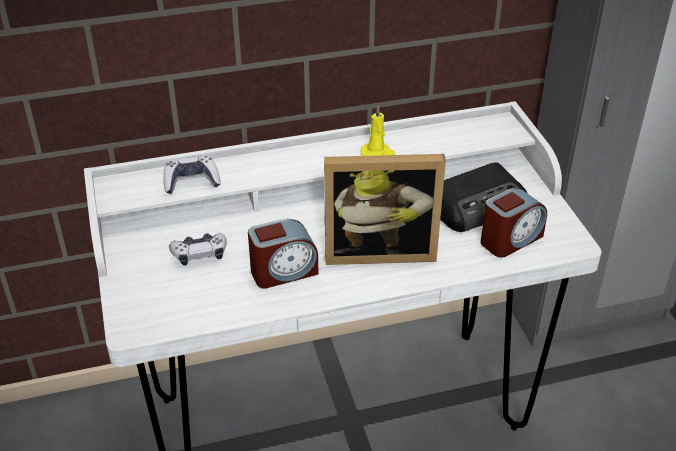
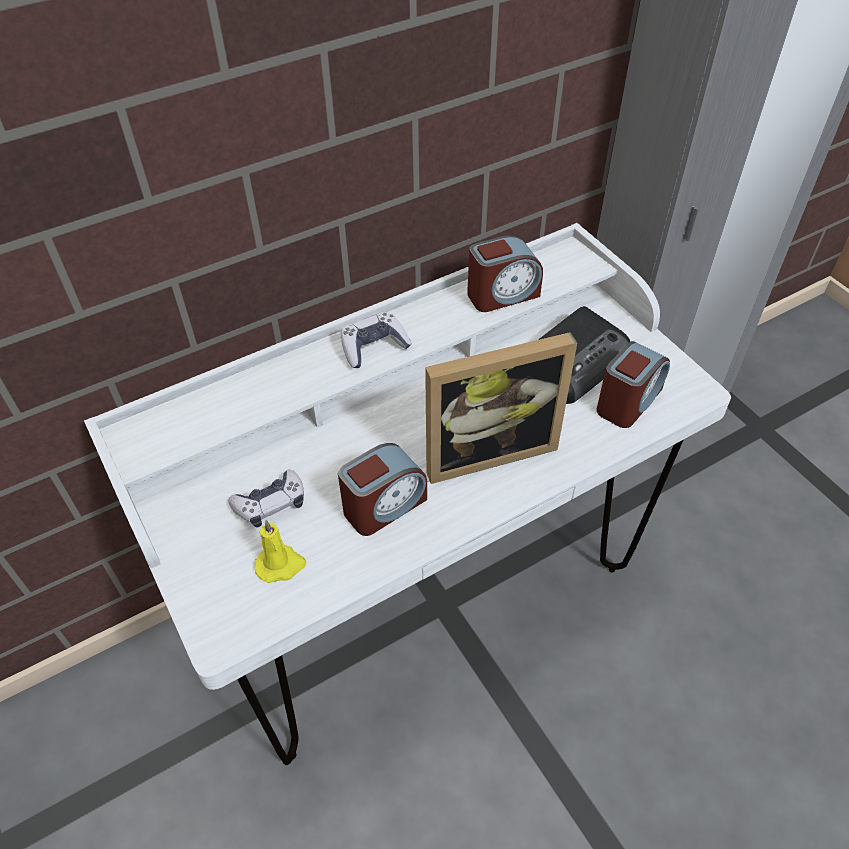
camera: 15 degrees left, 10 degrees up
game controller [163,155,221,194] -> game controller moved to [341,312,412,368]
yellow candle [361,105,396,156] -> yellow candle moved to [255,520,307,583]
none -> alarm clock [467,235,543,312]

